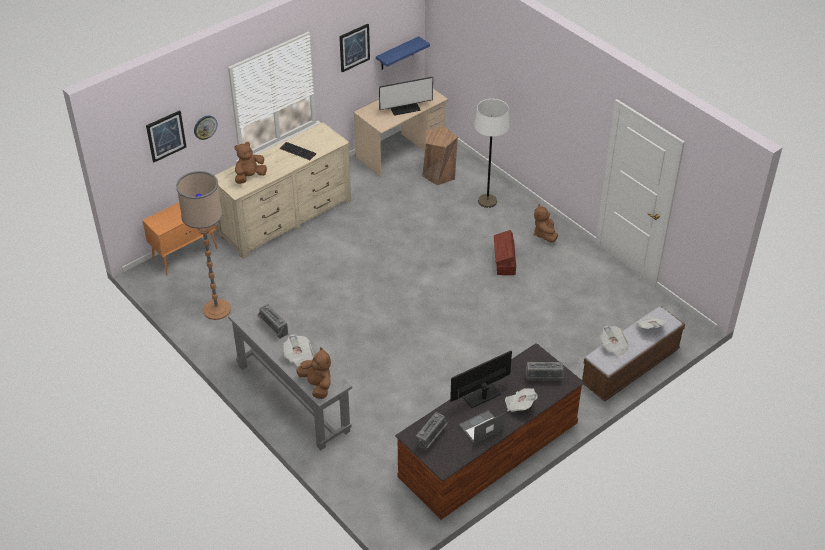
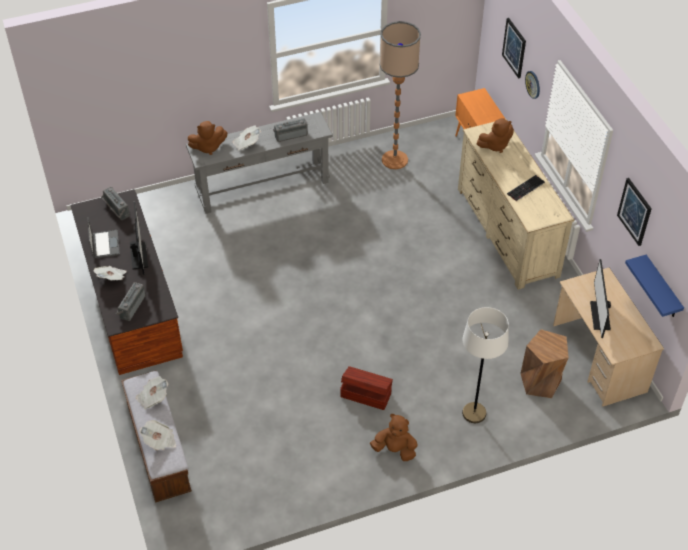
camera: 110 degrees right, 5 degrees up
brown plush toy [234,142,267,184] -> brown plush toy turned 90 degrees clockwise [477,118,514,153]

